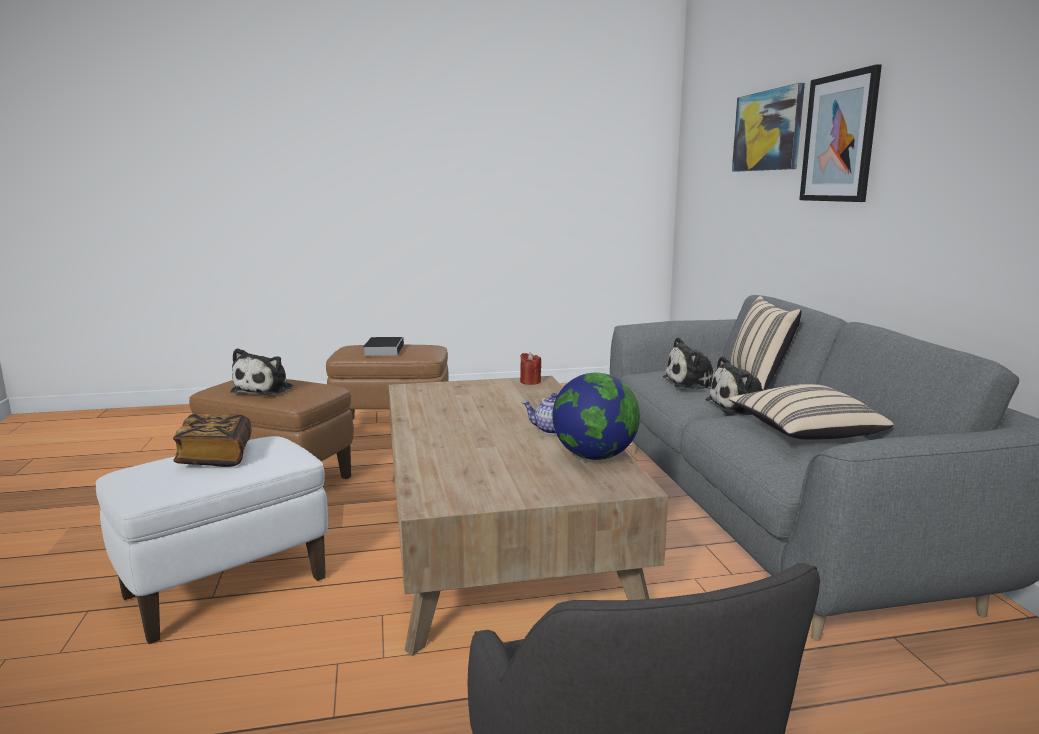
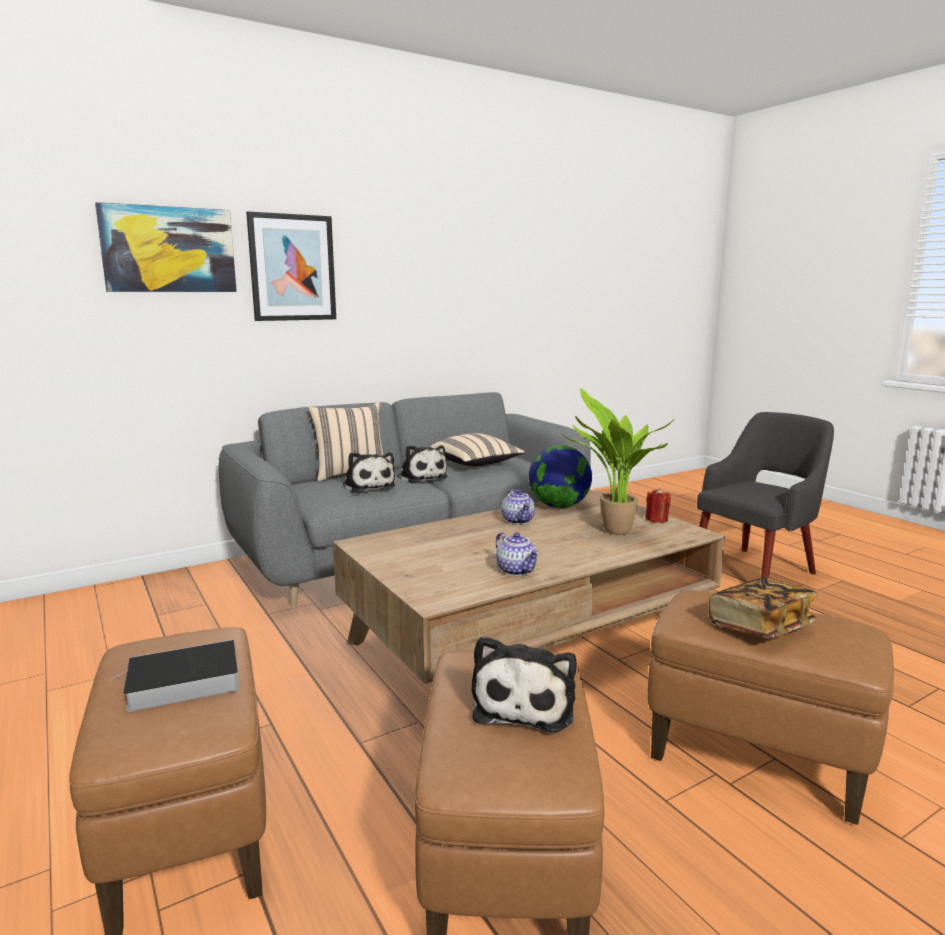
camera: 110 degrees left, 0 degrees up
white ottoman [96,436,328,644] -> brown ottoman [648,590,894,825]
plush toy [231,348,293,395] -> plush toy turned 105 degrees clockwise [472,636,576,733]
red candle [520,352,541,385] -> red candle moved to [645,488,671,523]
none -> teapot [496,532,539,576]
none -> potted plant [565,388,675,535]

